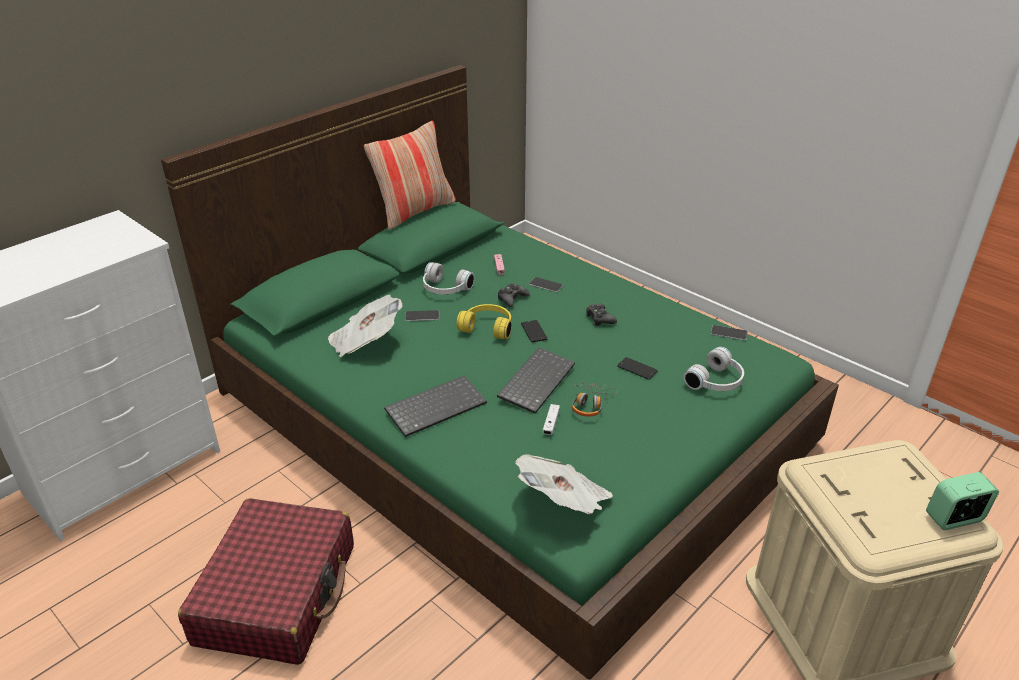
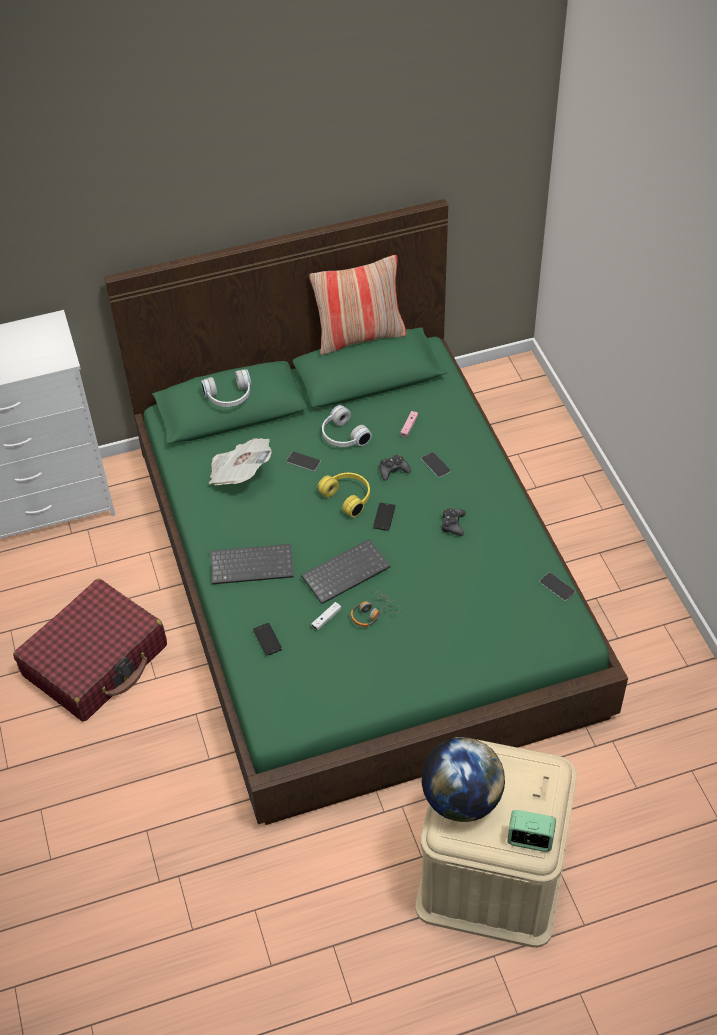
camera: 30 degrees right, 15 degrees up
newspaper [515,454,613,514] -> none
phone [617,357,658,380] -> phone moved to [253,623,282,656]
white headphones [684,347,744,391] -> white headphones moved to [201,369,251,407]
none -> globe [421,737,505,822]

